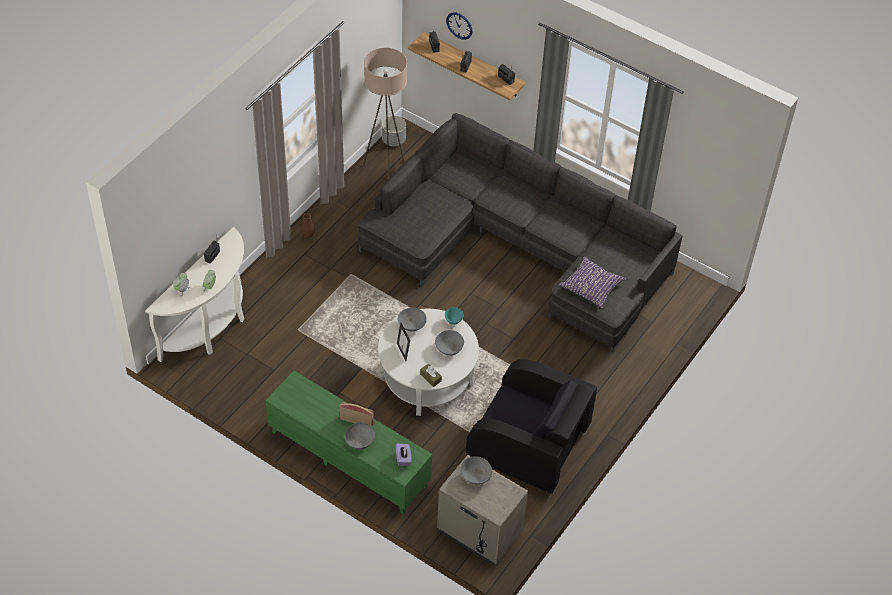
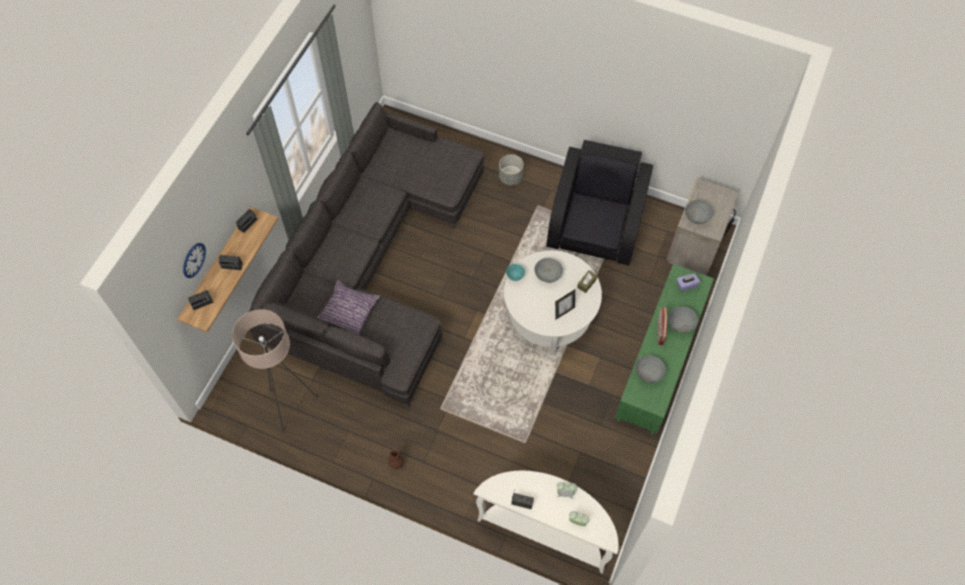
camera: 100 degrees left, 10 degrees up
grey planter [382,116,406,146] -> grey planter moved to [499,154,524,185]
grey bowl [398,308,427,331] -> grey bowl moved to [635,355,666,383]
purple pillow [559,257,626,309] -> purple pillow moved to [317,280,380,335]

